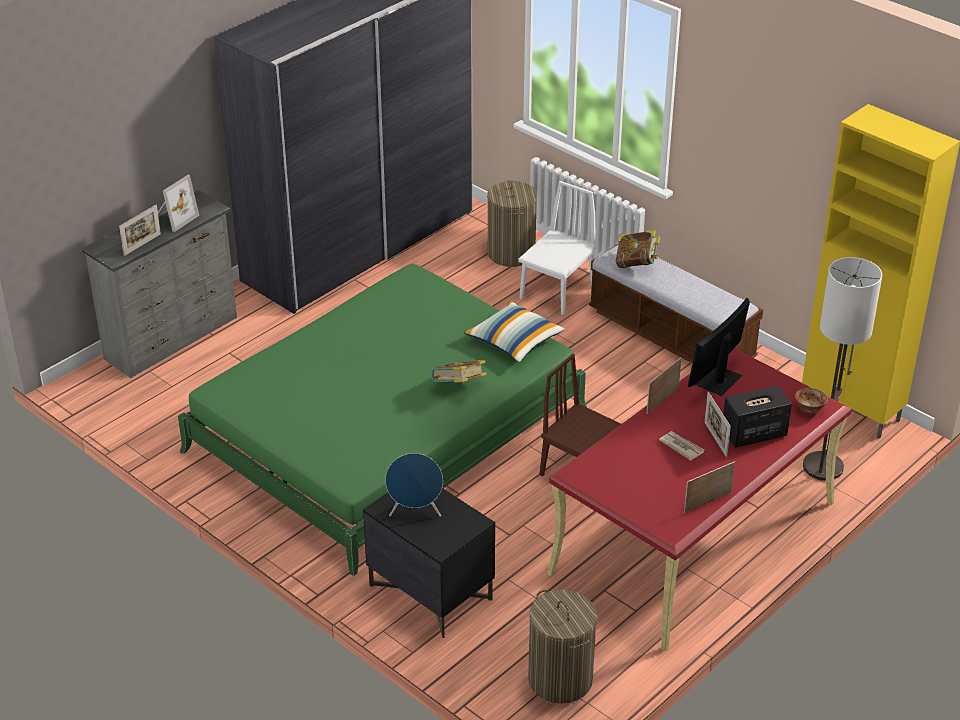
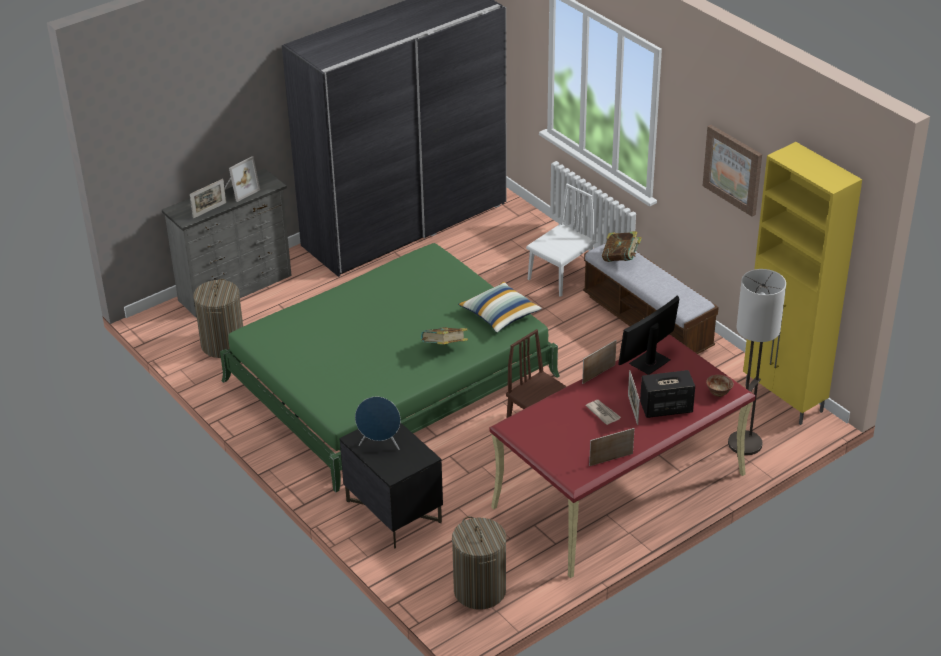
camera: 10 degrees right, 0 degrees up
laundry basket [487,180,537,267] -> laundry basket moved to [193,279,243,358]
none -> picture [703,125,762,216]

